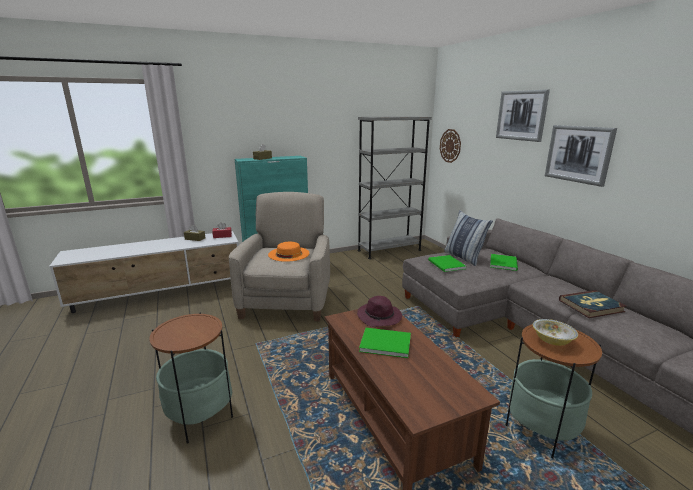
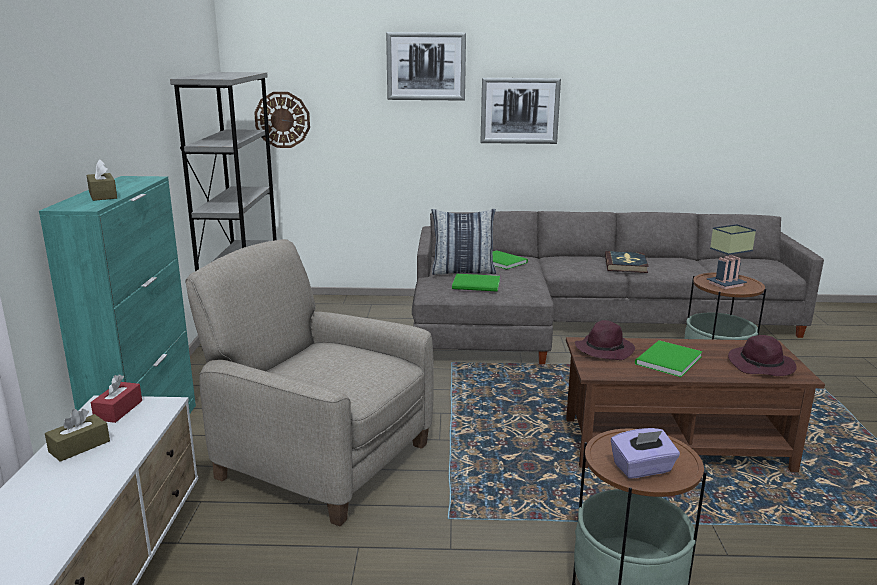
camera: 65 degrees left, 0 degrees up
orange hat [268,242,309,262] -> none
bowl [533,319,578,346] -> table lamp [707,224,756,289]
none -> purple tissue box [611,428,680,479]
none -> purple hat [728,335,797,376]

